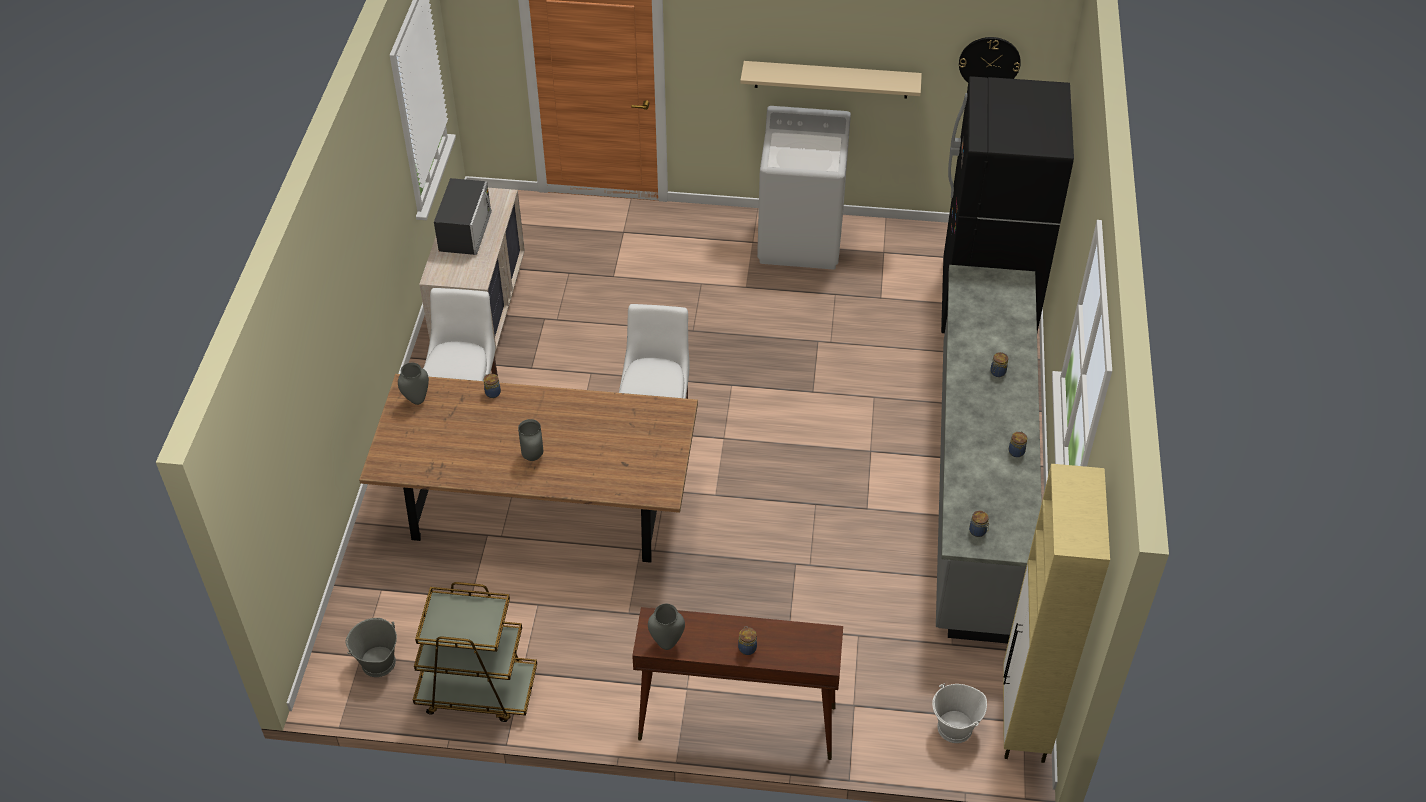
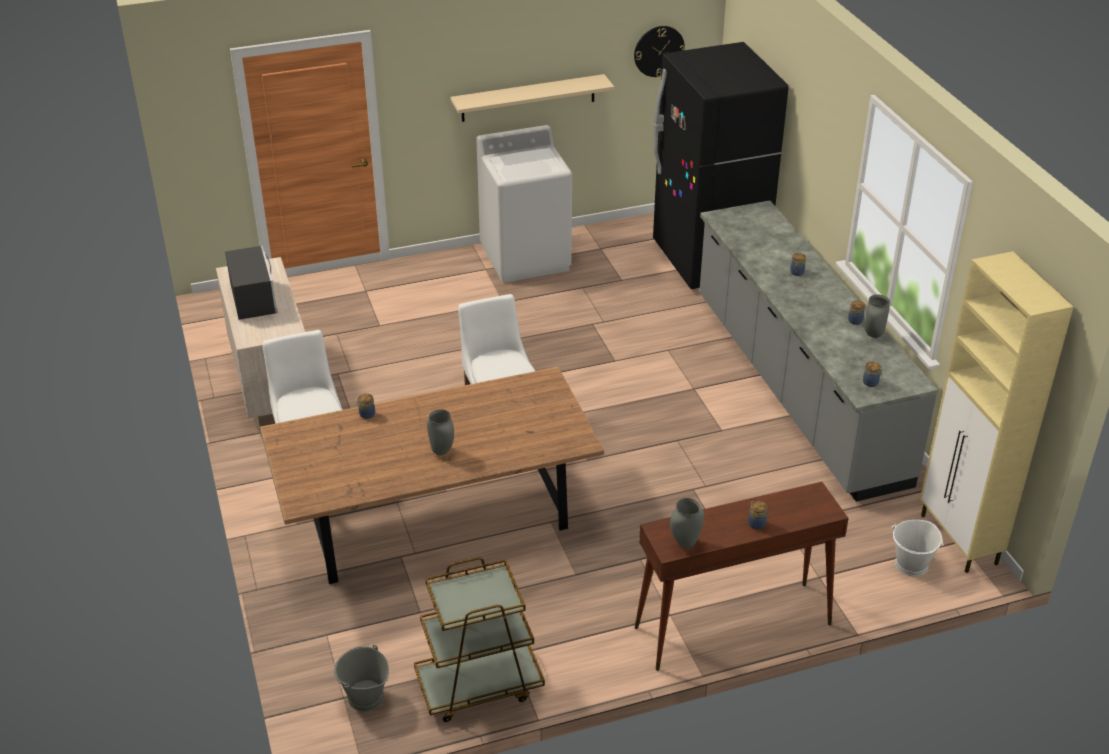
camera: 25 degrees left, 10 degrees down
grey vase [398,363,429,405] -> grey vase moved to [864,294,890,338]

